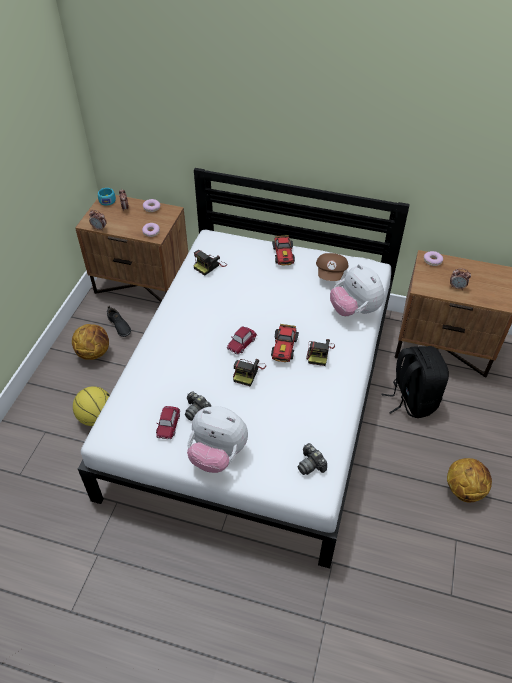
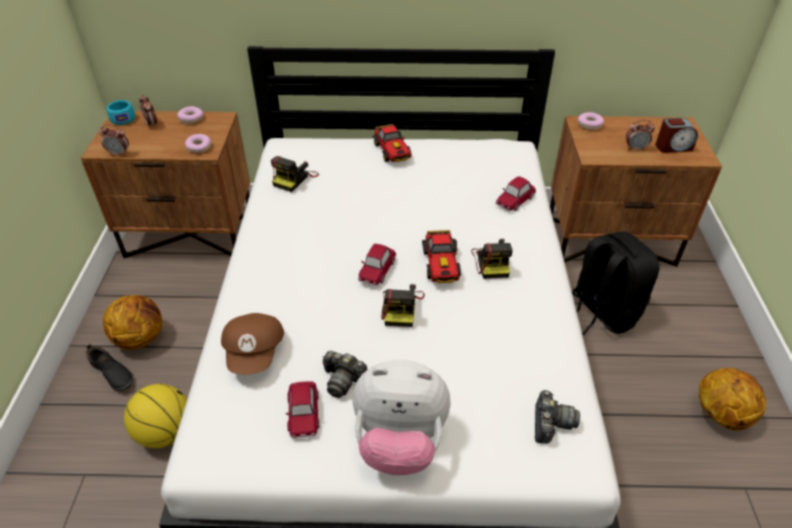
camera: 15 degrees left, 5 degrees down
black shoe [107,306,131,337] -> black shoe moved to [86,344,133,391]
camera [298,443,327,475] -> camera turned 120 degrees counterclockwise [535,390,580,444]
brown cap [316,253,348,281] -> brown cap moved to [221,313,284,375]
plush toy [330,264,384,316] -> toy car [496,176,536,211]
none -> alarm clock [656,118,698,153]

